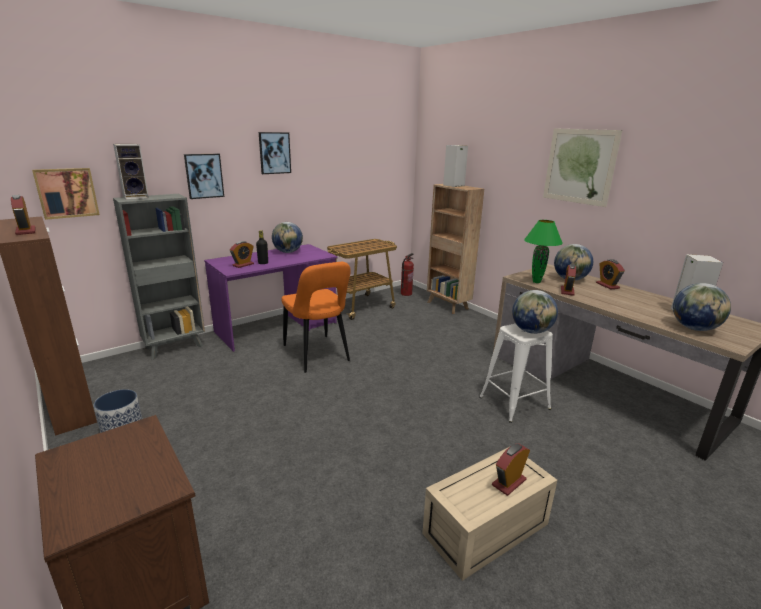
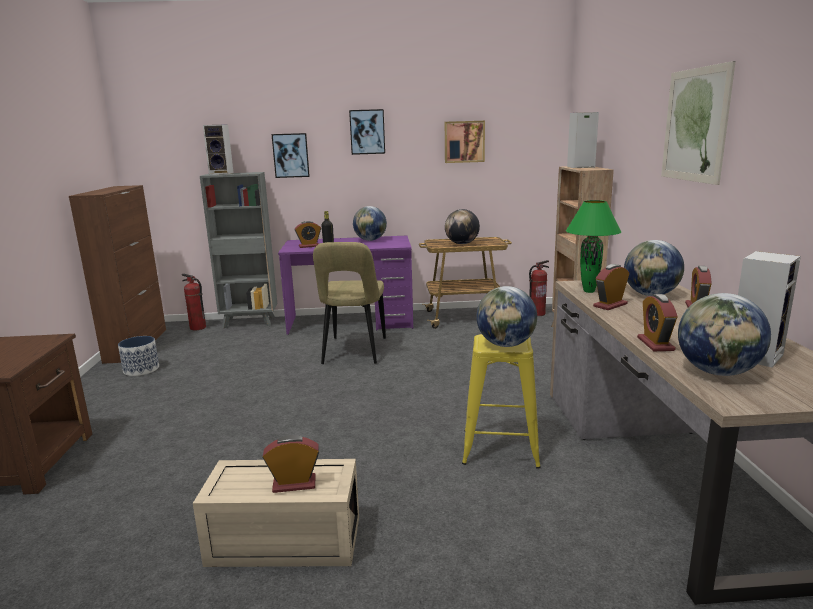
camera: 35 degrees right, 5 degrees down
alarm clock [11,195,36,235] -> alarm clock moved to [637,294,678,351]
picture [32,168,100,220] -> picture moved to [445,121,485,163]
orange chair [282,262,351,373] -> beige chair [313,242,386,364]
white stool [479,324,553,423] -> yellow stool [462,334,541,469]
none -> fire extinguisher [182,274,206,331]
none -> globe [445,209,480,244]

